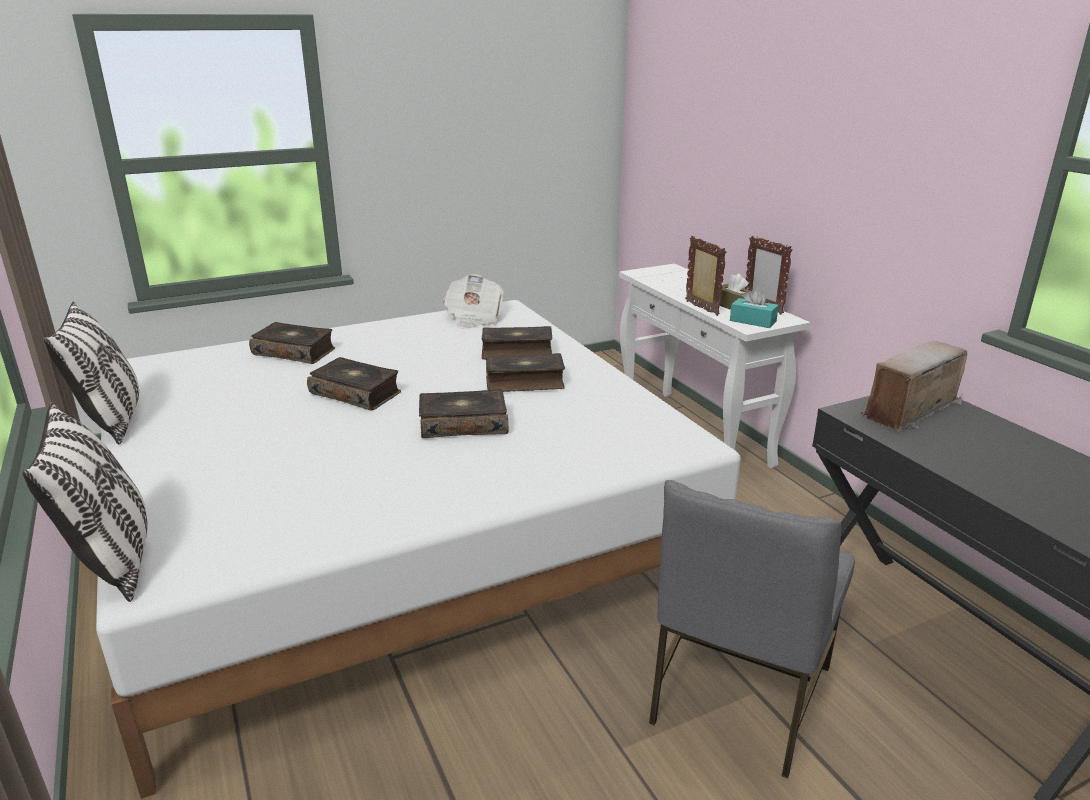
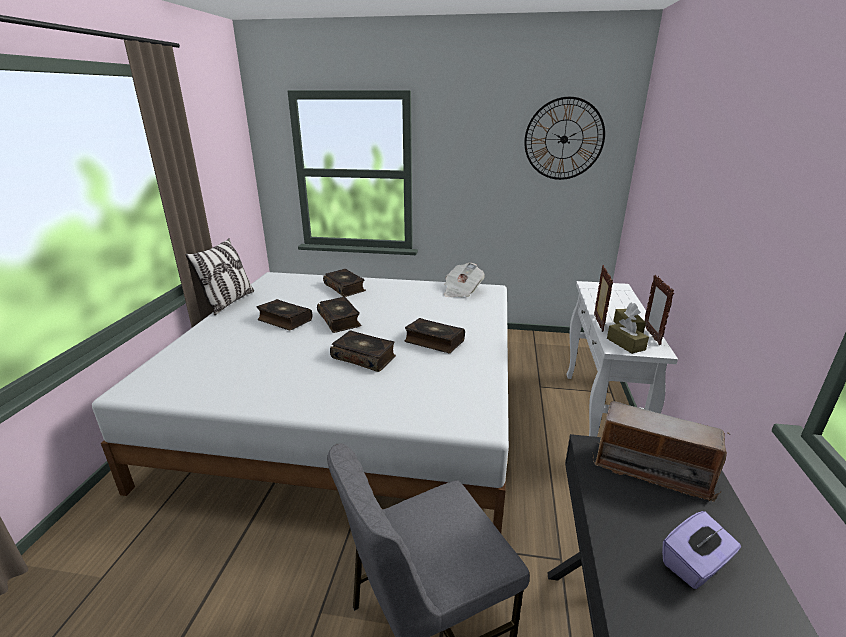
camera: 35 degrees right, 0 degrees up
pillow [23,402,148,602] -> none
book [481,326,553,360] -> book moved to [257,299,312,330]
turquoise tissue box [730,288,779,328] -> brown tissue box [607,318,649,354]
radio [861,341,967,432] -> radio turned 150 degrees counterclockwise [592,401,730,503]
none -> wall clock [524,97,605,180]
none -> purple tissue box [662,511,741,589]

